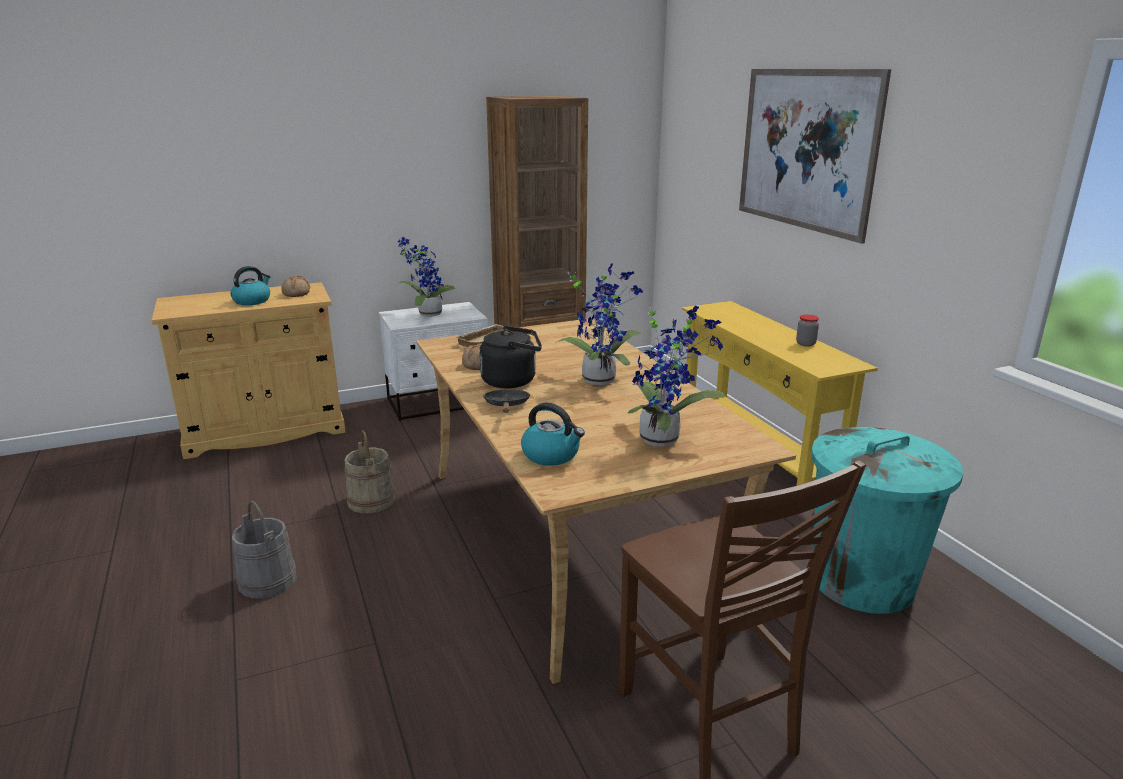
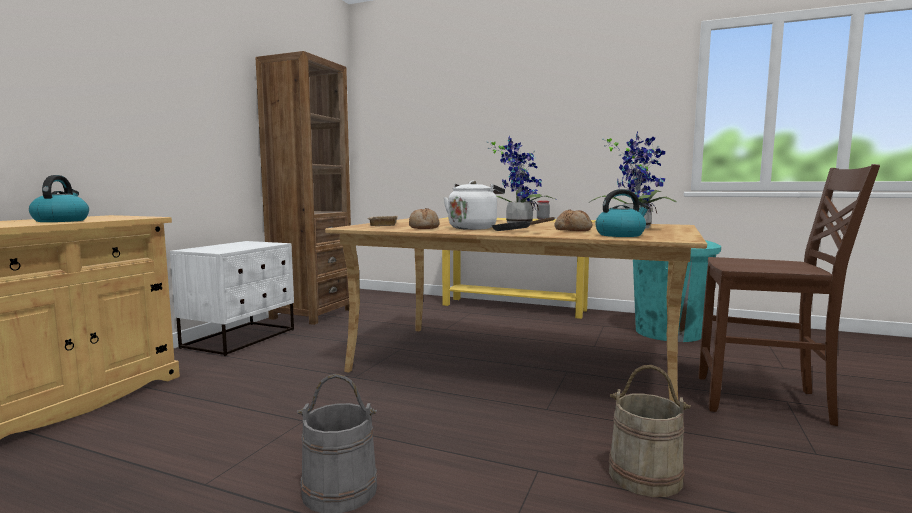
camera: 45 degrees left, 15 degrees down
bread [281,276,310,297] -> bread moved to [555,210,592,231]
beige bucket [345,430,395,513] -> beige bucket moved to [609,365,691,497]
potted plant [398,237,455,317] -> none
black kettle [479,326,542,388] -> white kettle [444,181,505,230]
picture [739,69,891,244] -> none

